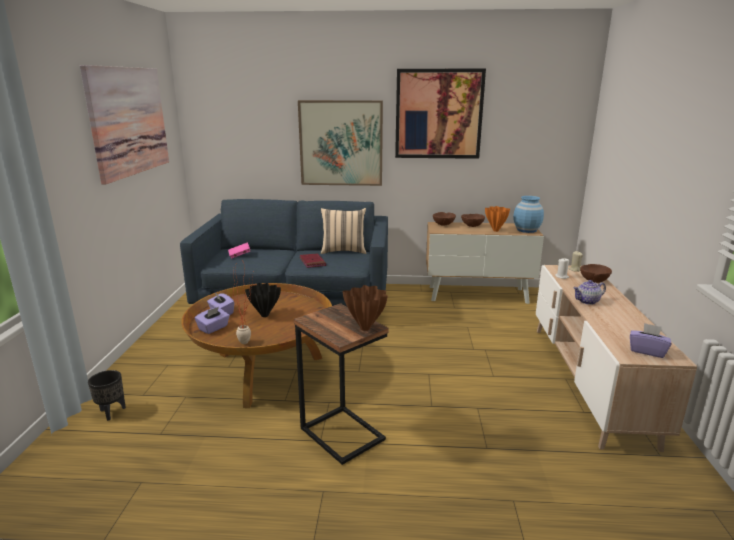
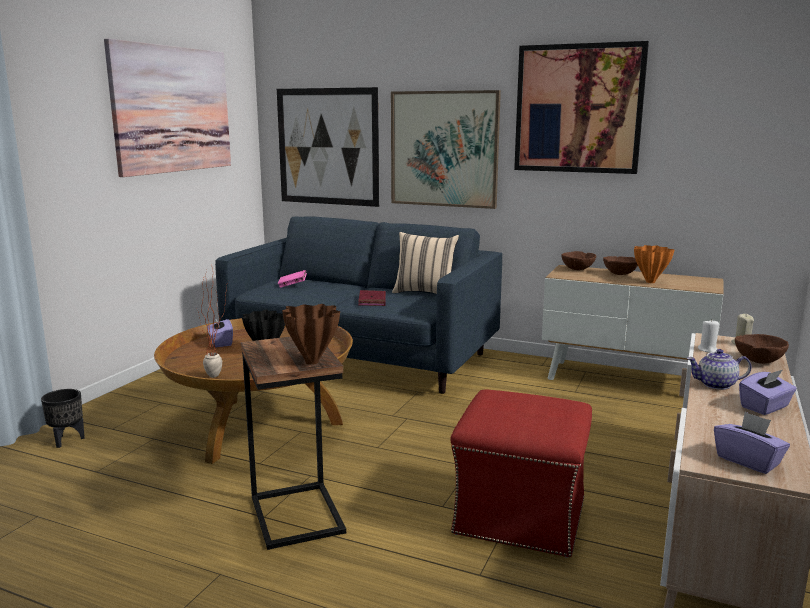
camera: 20 degrees right, 5 degrees down
purple tissue box [195,307,230,334] -> purple tissue box moved to [739,370,797,415]
blue vase [513,196,544,233] -> none
none -> picture [277,87,379,207]
none -> red ottoman [450,389,592,558]

